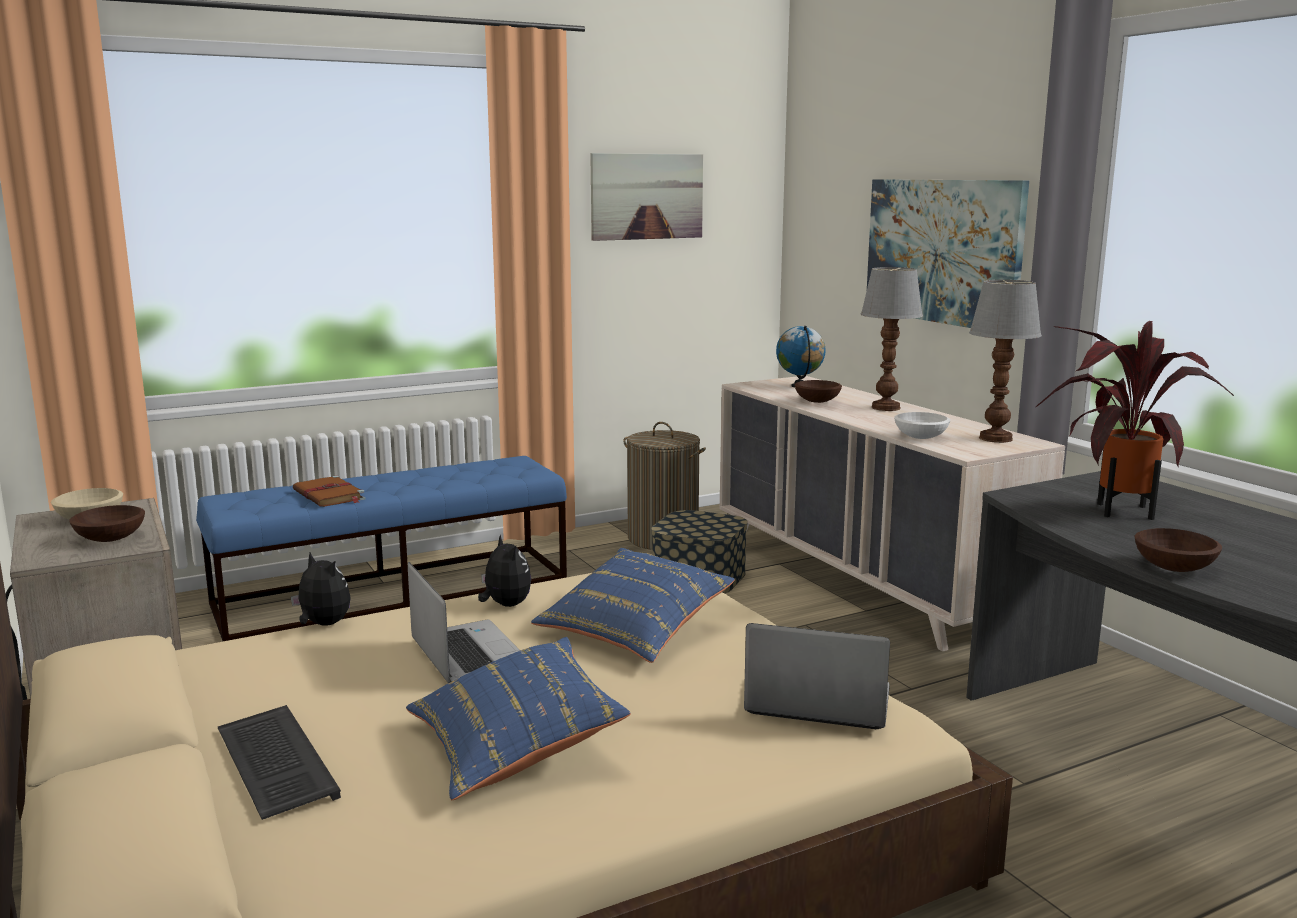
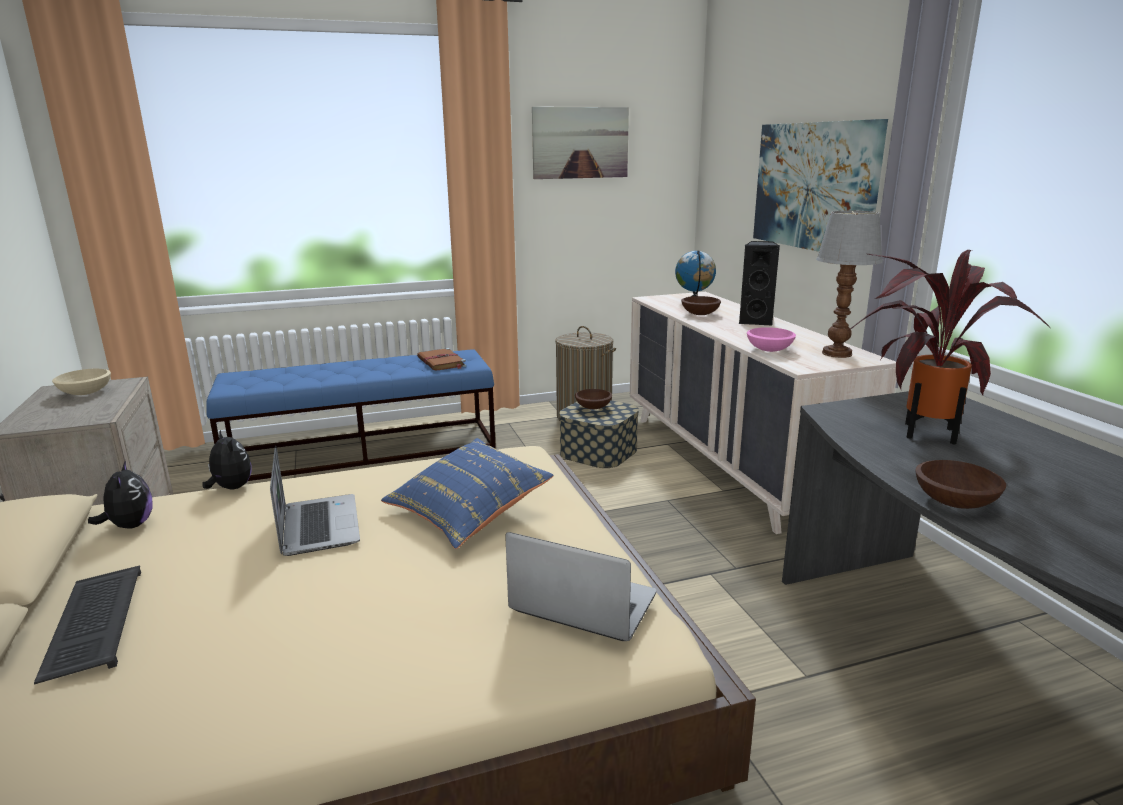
camera: 10 degrees right, 5 degrees up
brown bowl [69,505,145,542] -> brown bowl moved to [575,389,612,409]
brown book [293,475,365,507] -> brown book moved to [417,348,466,371]
blue pillow [406,637,631,800] -> none
plush toy [478,534,531,607] -> plush toy moved to [88,460,153,529]
table lamp [861,267,923,411] -> black speaker [739,241,780,326]
white bowl [894,412,950,439] -> pink bowl [747,327,796,352]

